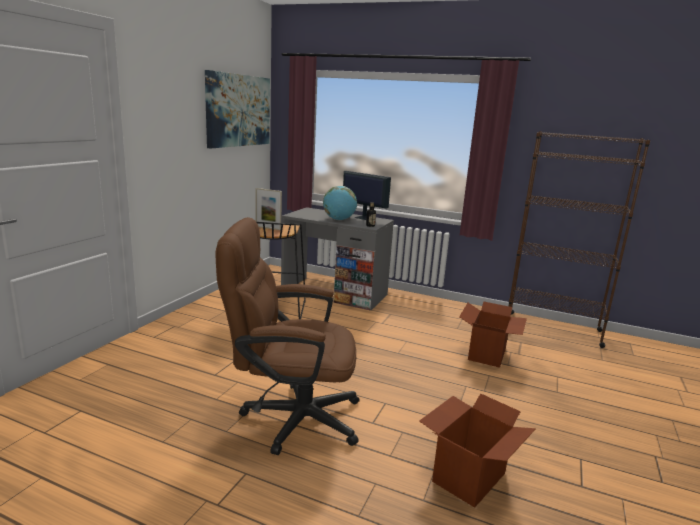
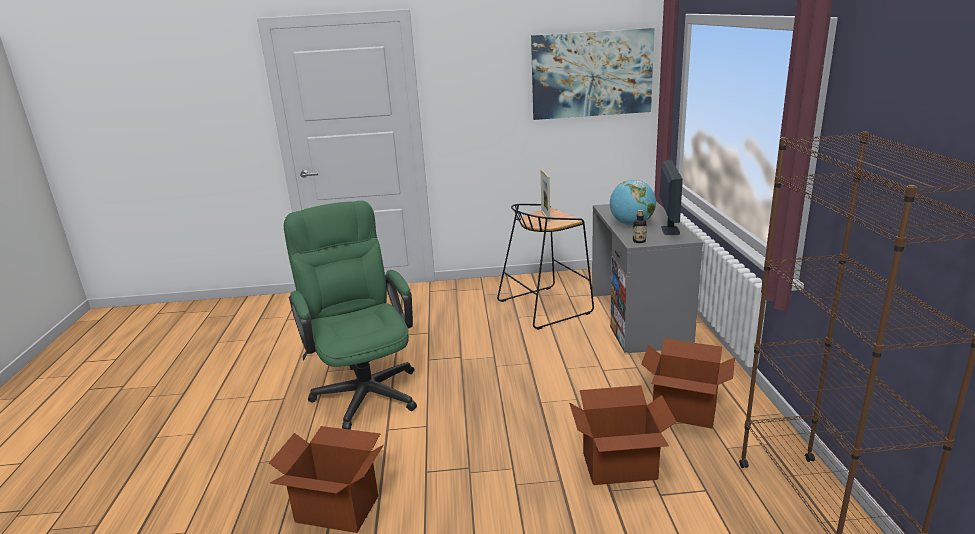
camera: 65 degrees right, 5 degrees up
brown office chair [215,217,359,455] -> green office chair [284,201,417,430]
none -> cardboard box [641,339,735,429]

